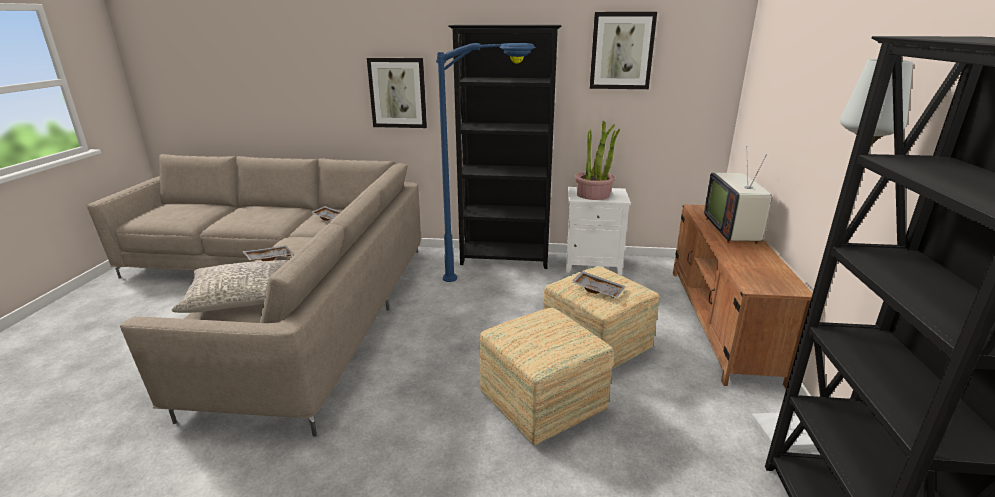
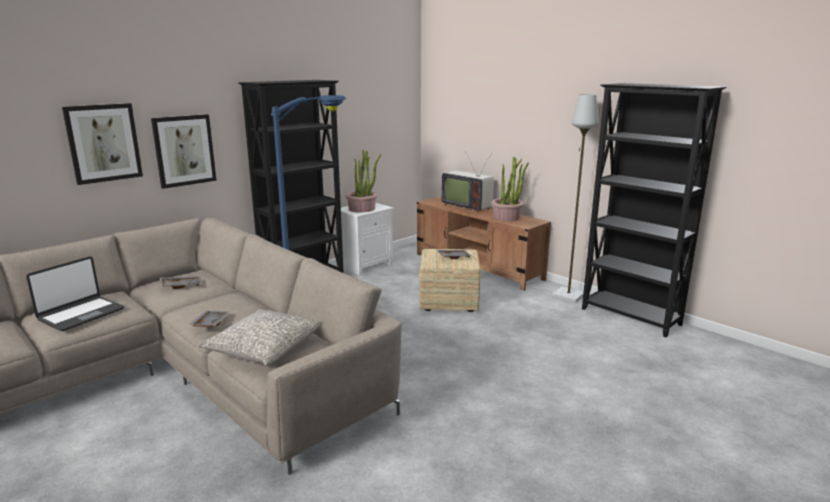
camera: 50 degrees left, 5 degrees down
ottoman [480,308,613,445] -> none
picture [590,12,657,89] -> picture moved to [62,103,143,185]
none -> laptop [26,256,124,331]
none -> potted plant [491,157,529,221]

